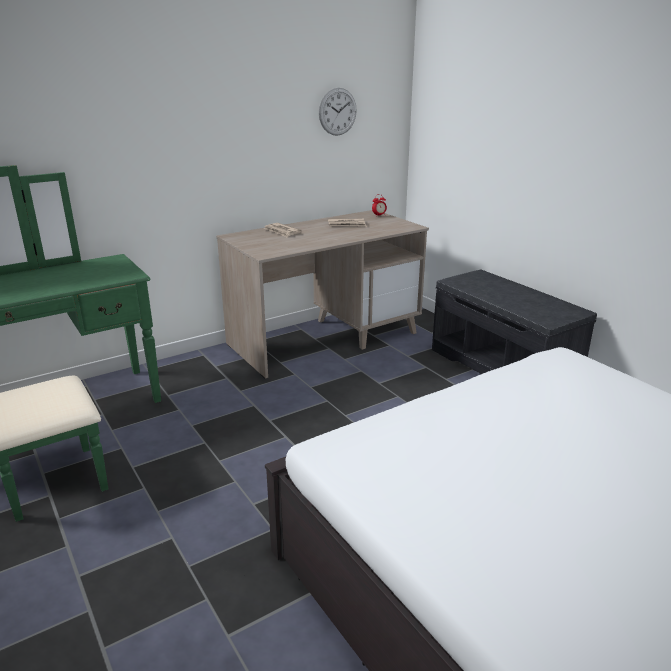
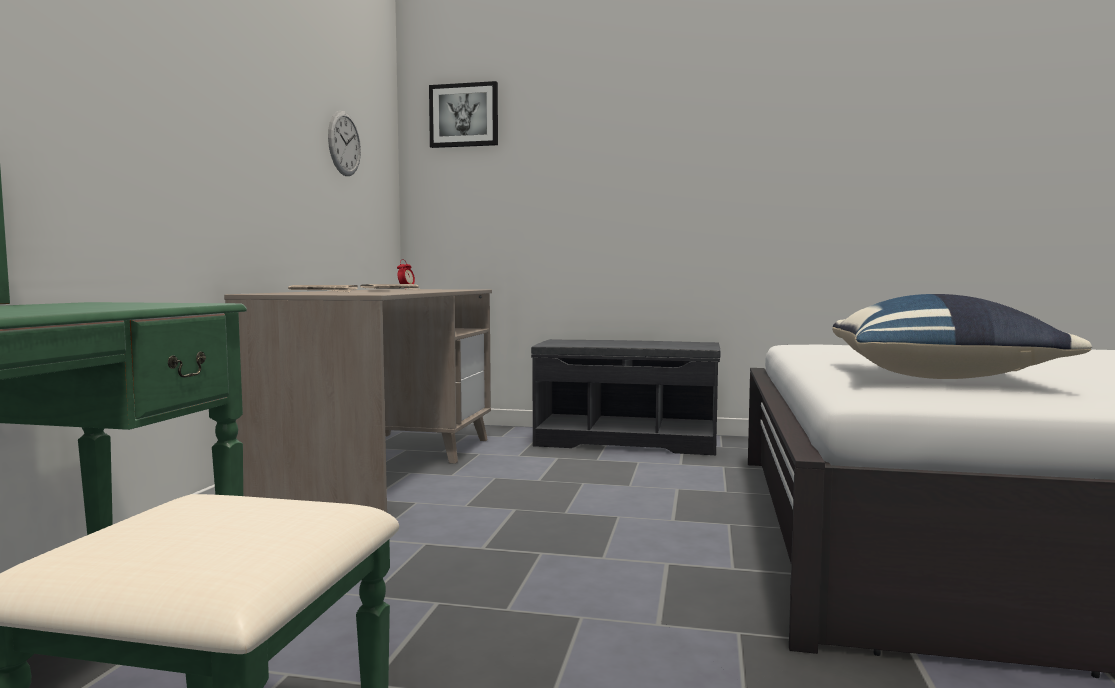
camera: 45 degrees left, 20 degrees down
none -> picture [429,81,498,148]
none -> blue pillow [832,294,1092,379]

